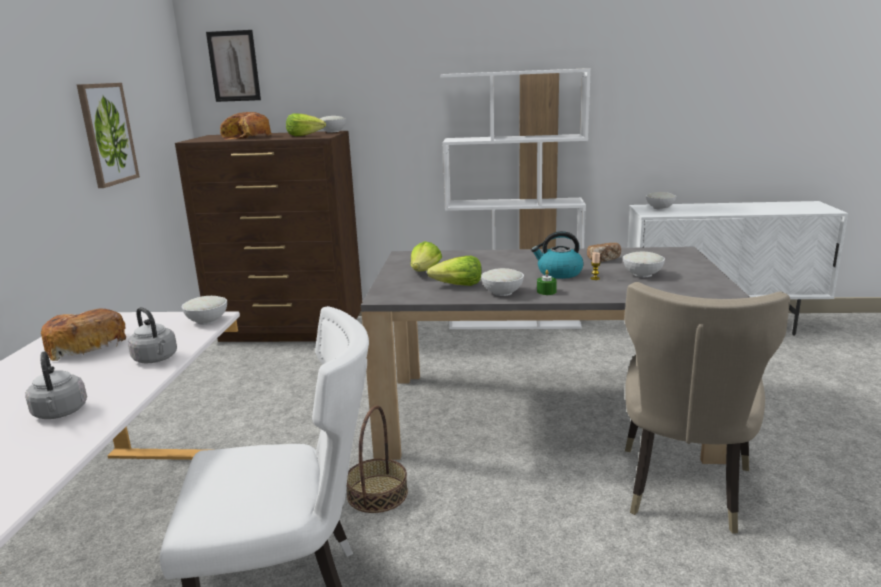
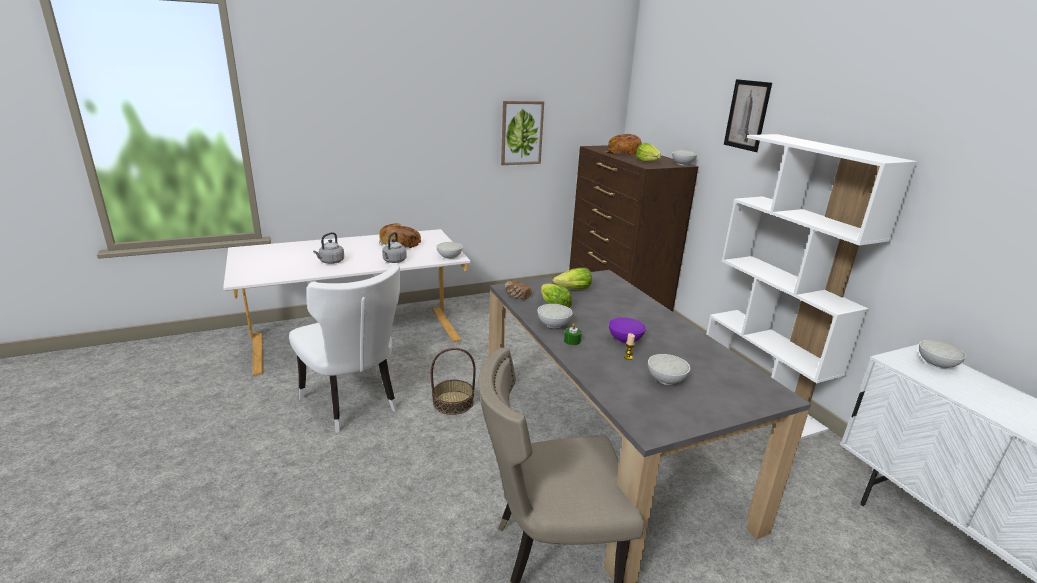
camera: 60 degrees right, 5 degrees up
picture [206,30,261,102] -> picture moved to [724,79,772,152]
kettle [531,231,583,279] -> purple bowl [609,317,646,343]
bread [587,243,621,262] -> bread moved to [505,280,532,300]

